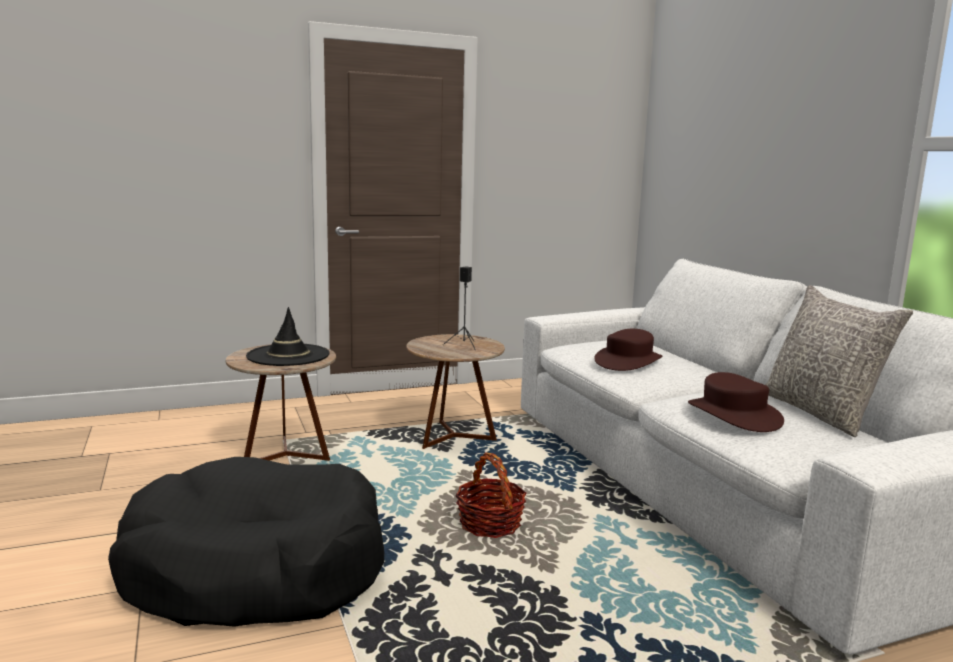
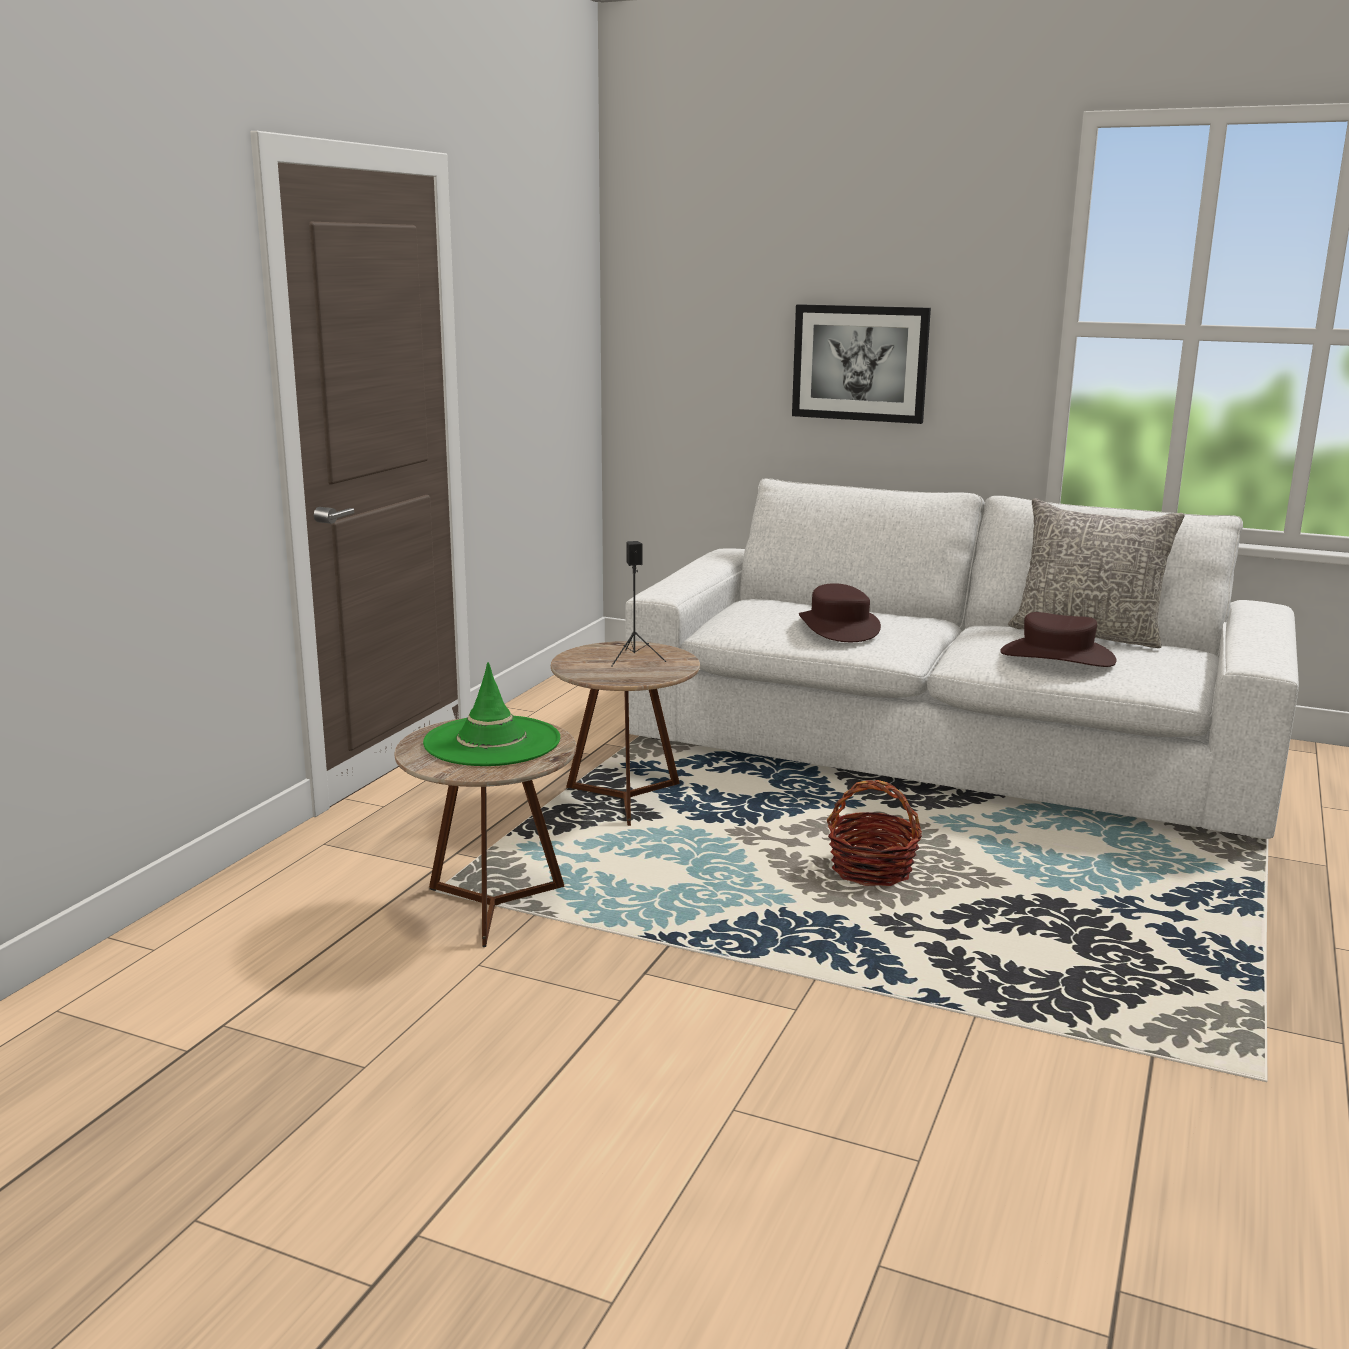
camera: 45 degrees left, 5 degrees up
black dog bed [108,457,384,627] -> none
black hat [246,307,330,366] -> green hat [423,662,560,766]
none -> picture [792,304,931,424]

